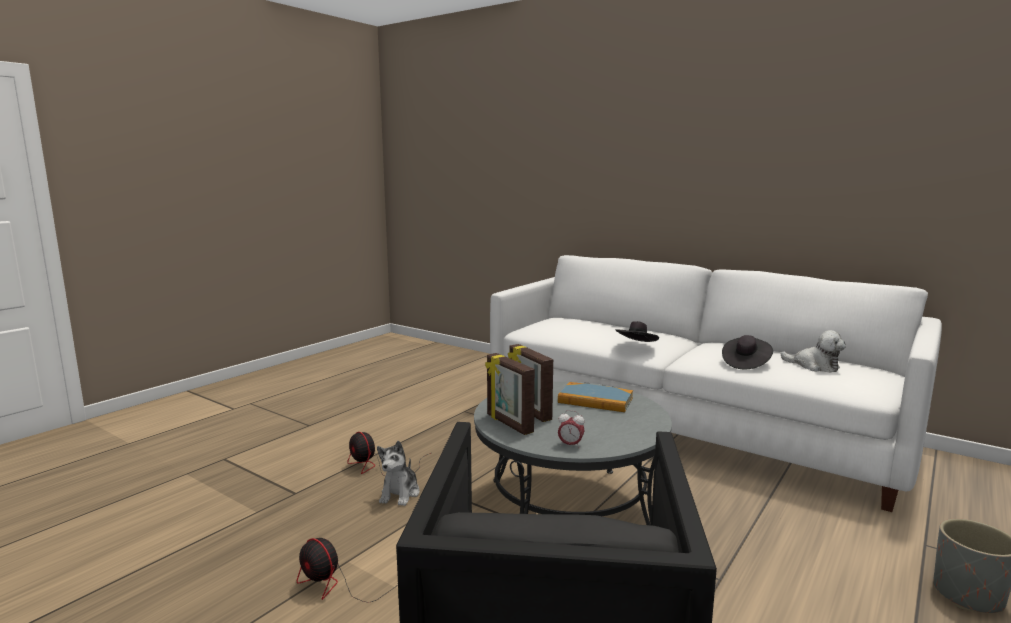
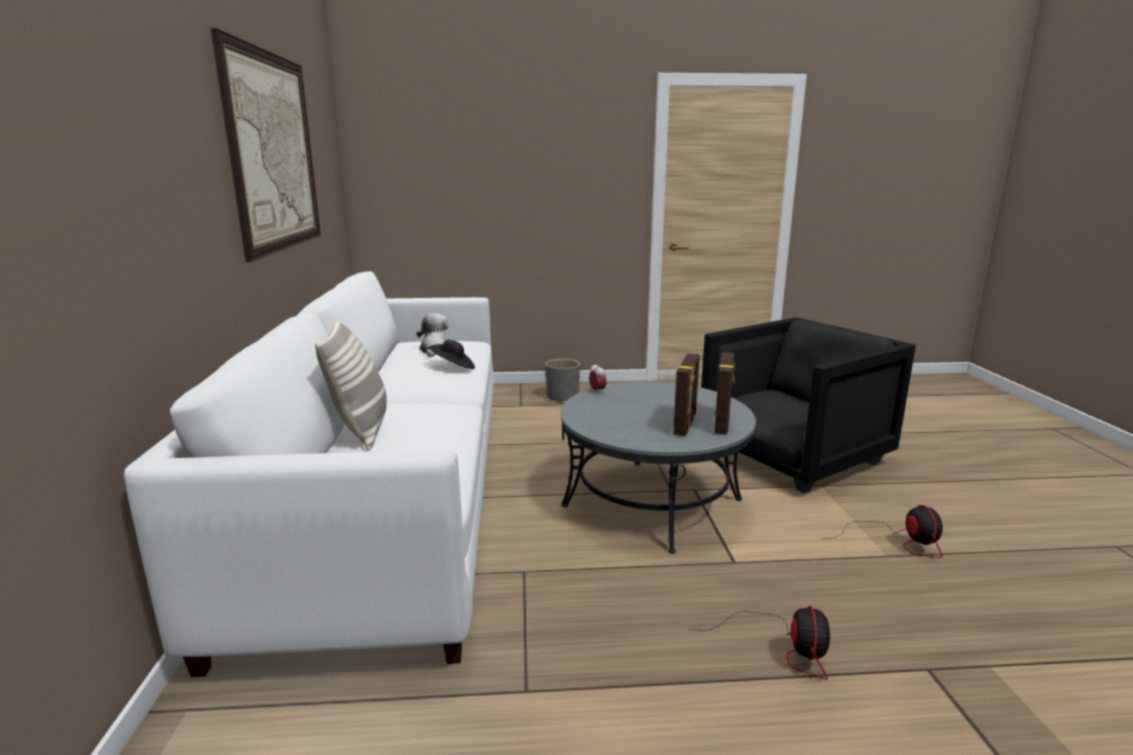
camera: 130 degrees left, 5 degrees up
plush toy [377,441,419,506] -> none
book [558,382,633,412] -> none
alarm clock [558,410,585,447] -> alarm clock moved to [589,362,607,392]
black hat [615,321,659,342] -> none
none -> picture [211,28,321,262]
none -> pillow [315,318,387,451]

